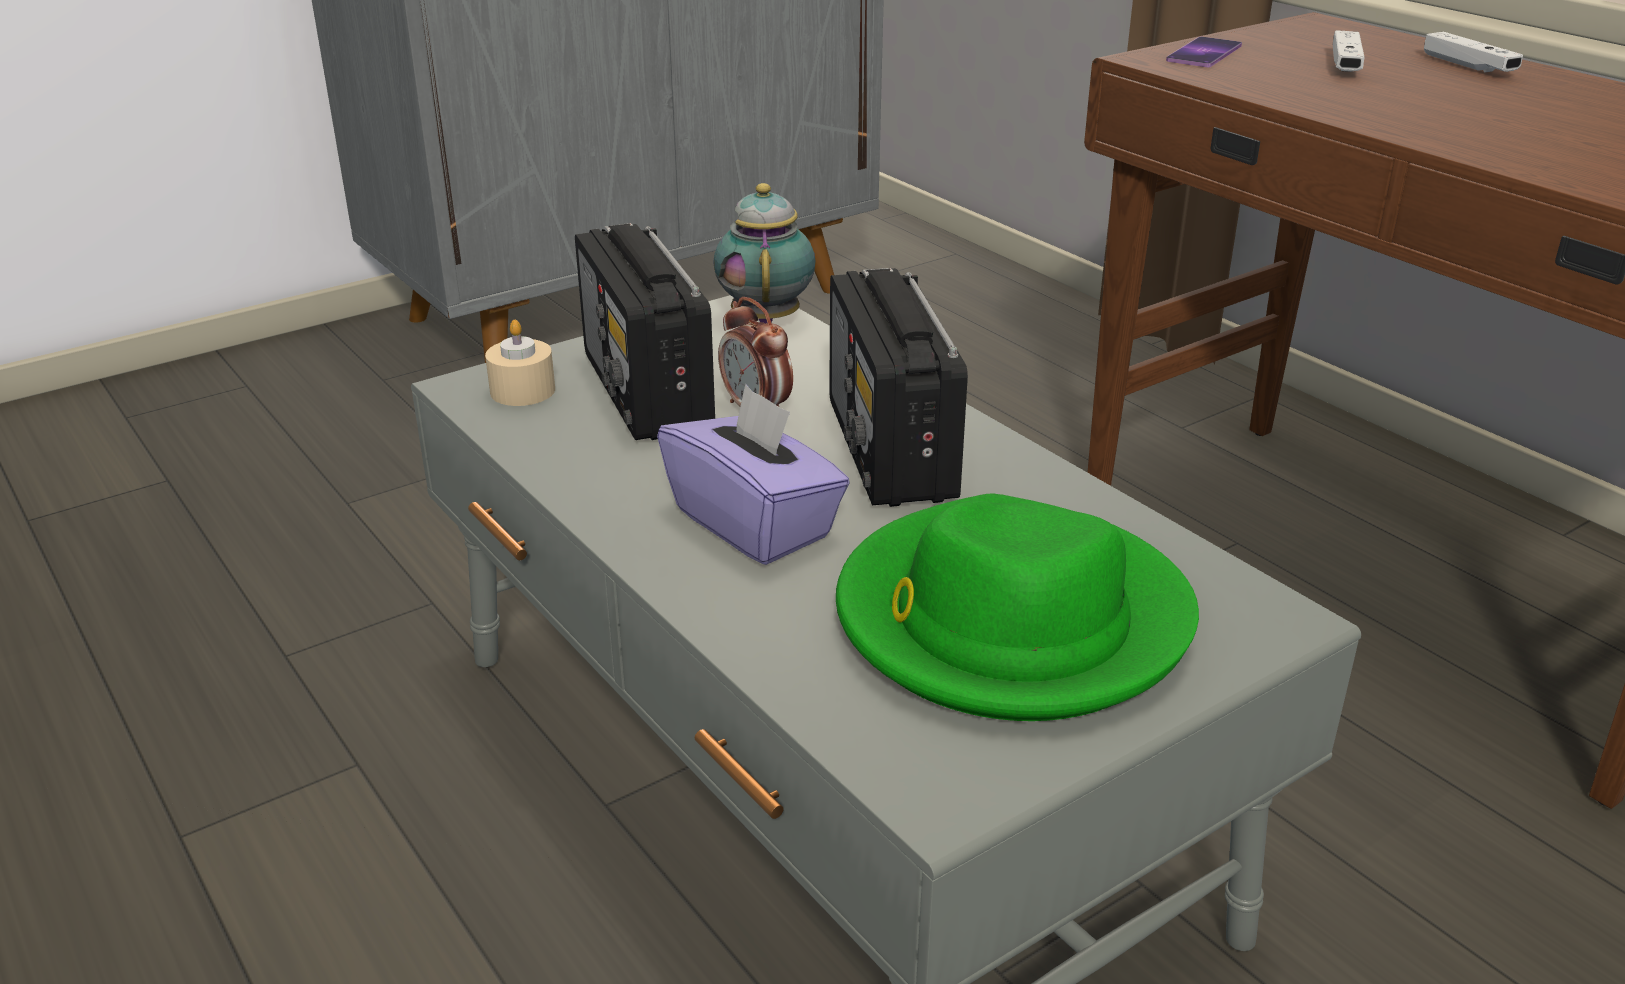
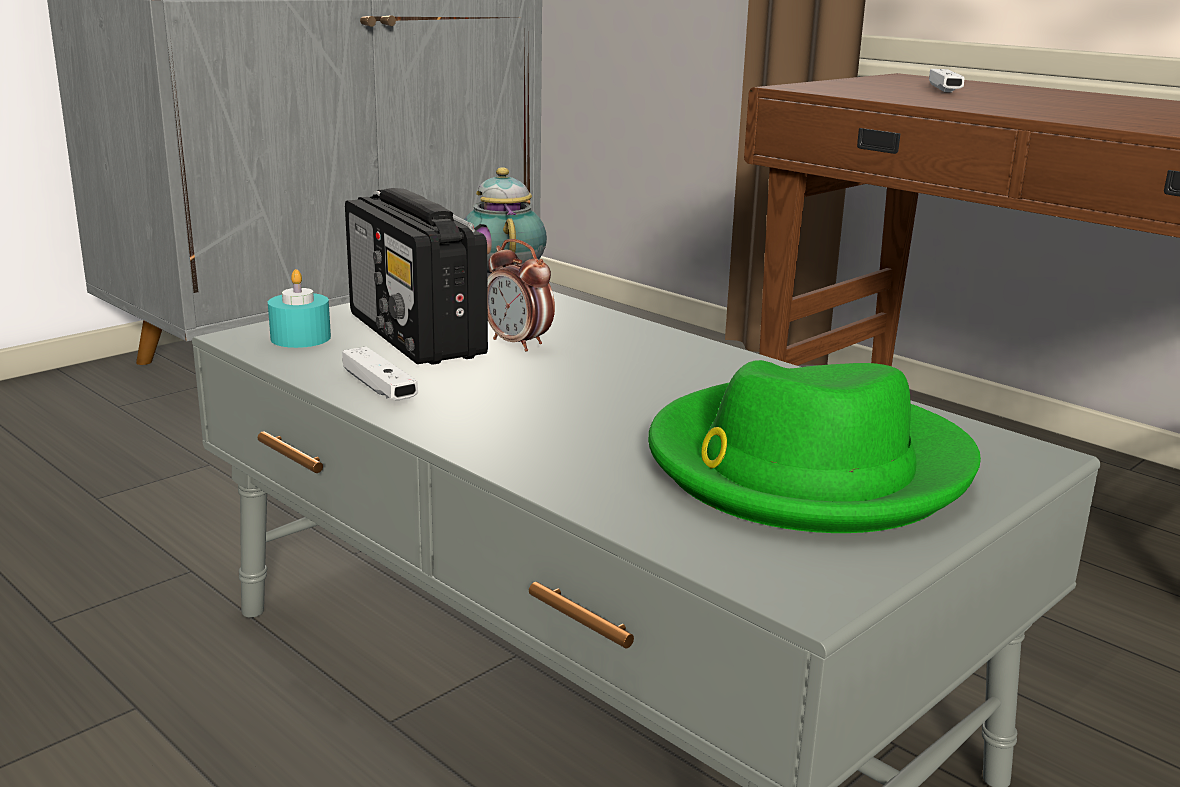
camera: 10 degrees left, 10 degrees down
beige candle [485,320,555,406] -> turquoise candle [268,269,331,348]
purple tissue box [657,384,850,565] -> none
radio [829,268,968,507] -> none
phone [1166,37,1242,67] -> none
white game controller [1424,32,1523,73] -> white game controller moved to [342,346,418,400]

